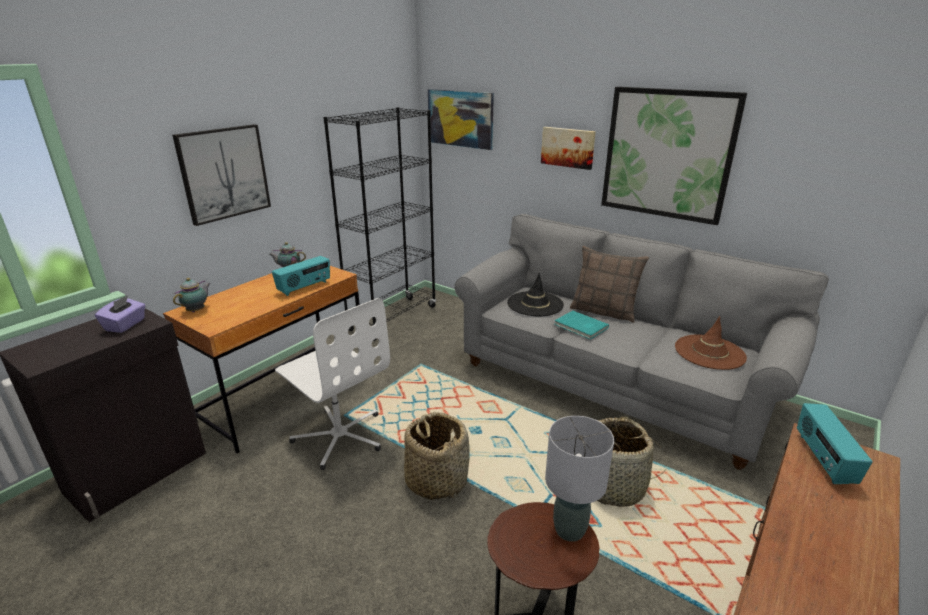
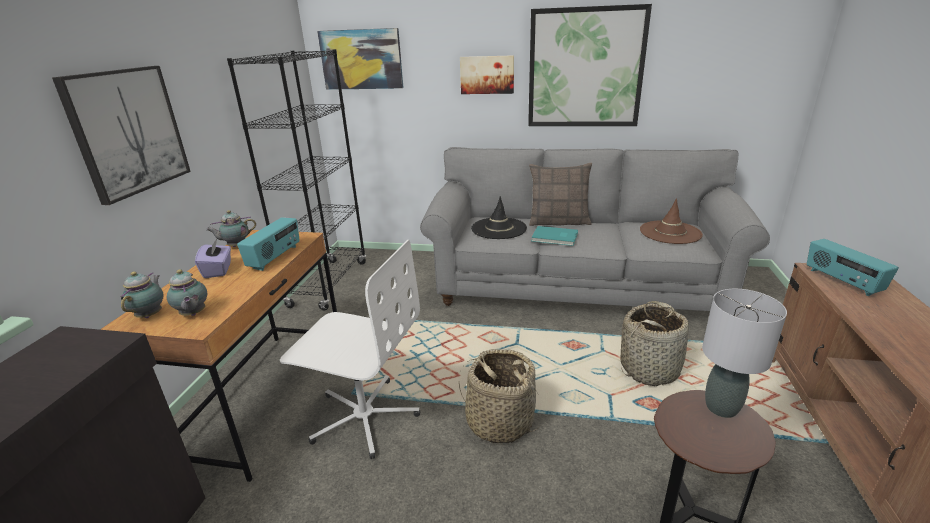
camera: 25 degrees left, 0 degrees up
purple tissue box [95,295,146,333] -> purple tissue box moved to [195,239,231,278]
none -> teapot [167,269,207,316]

